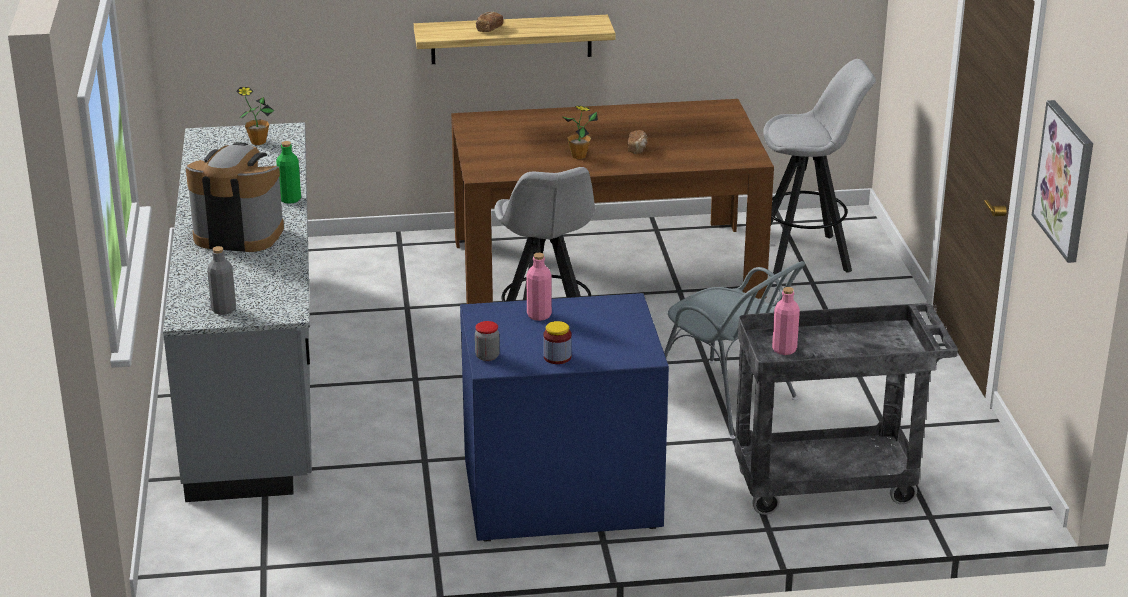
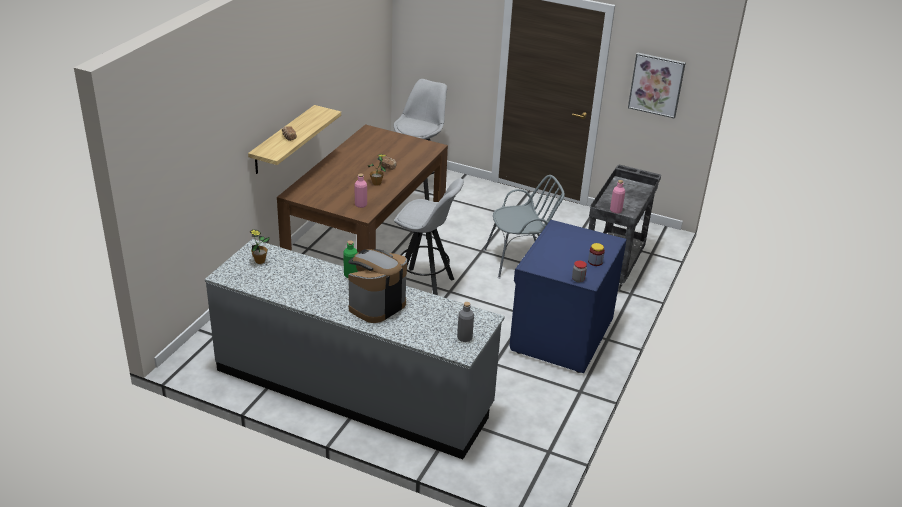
camera: 60 degrees left, 5 degrees up
pink bottle [526,253,552,321] -> pink bottle moved to [355,173,367,208]

